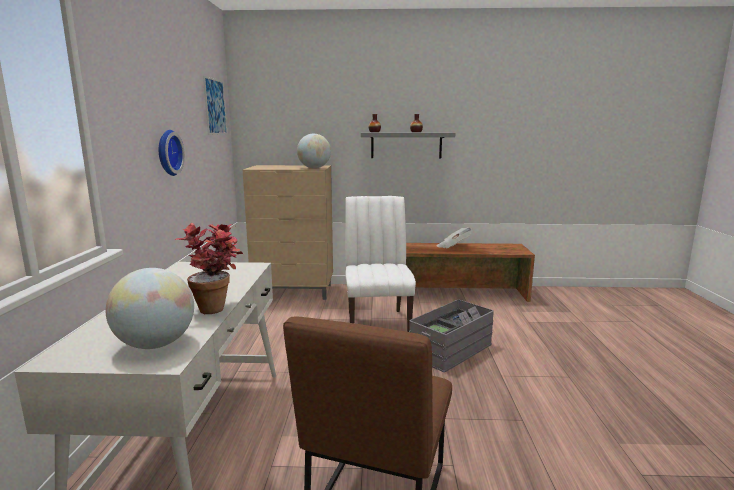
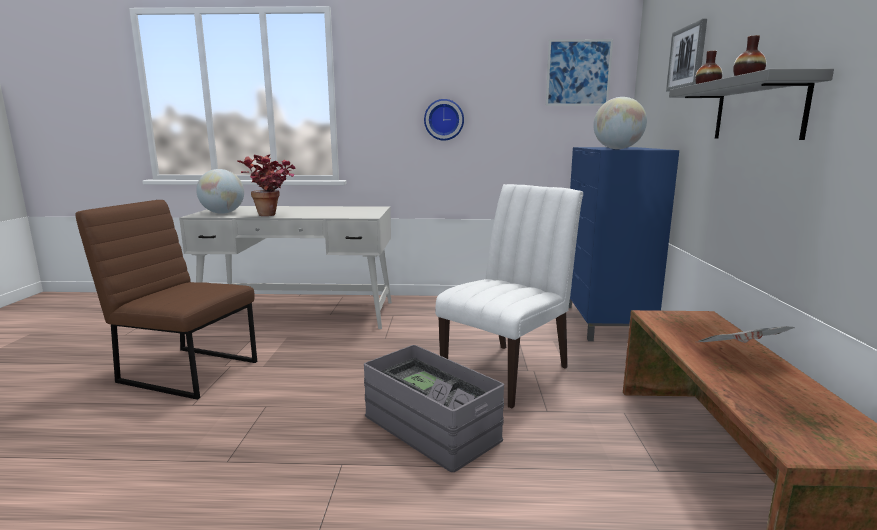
camera: 90 degrees right, 0 degrees up
beige dresser [243,165,333,300] -> blue dresser [569,147,679,341]
white chair [345,196,416,332] -> white chair turned 45 degrees counterclockwise [435,184,583,408]
none -> picture [666,19,707,92]

